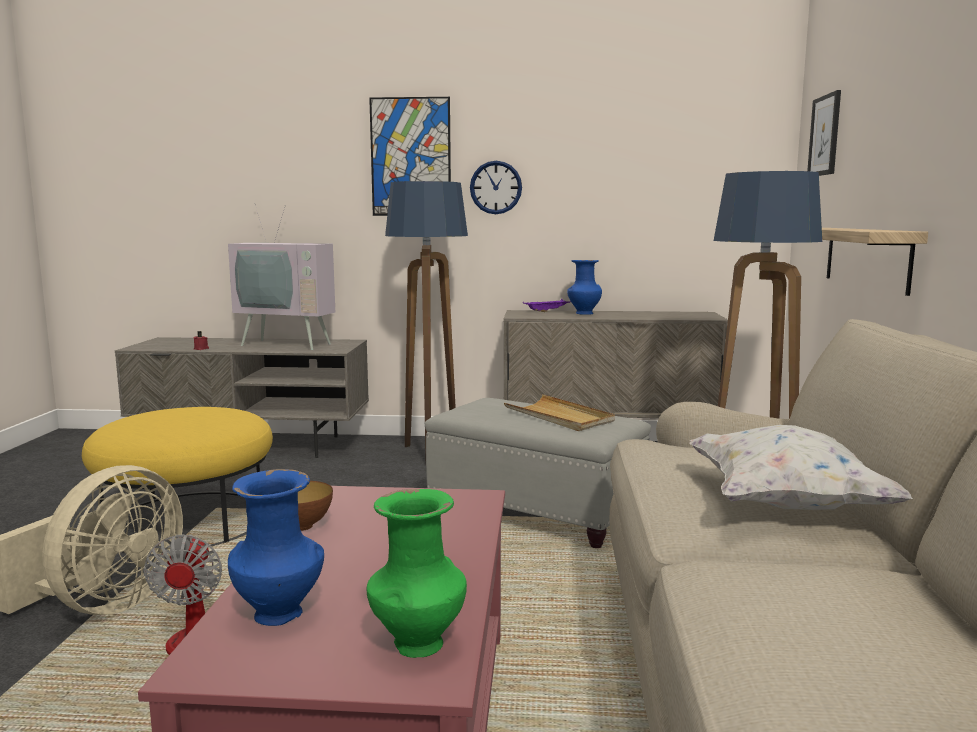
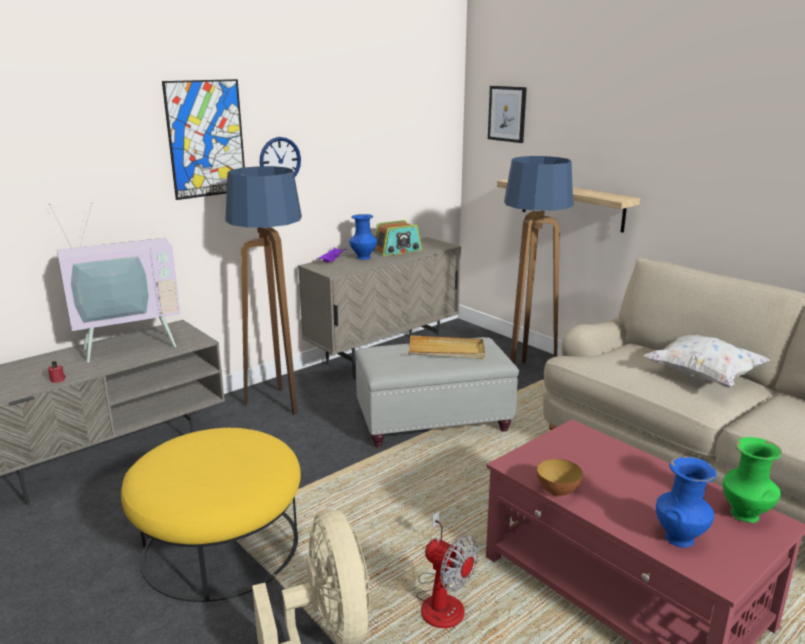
camera: 45 degrees left, 10 degrees up
none -> radio [373,220,422,256]

